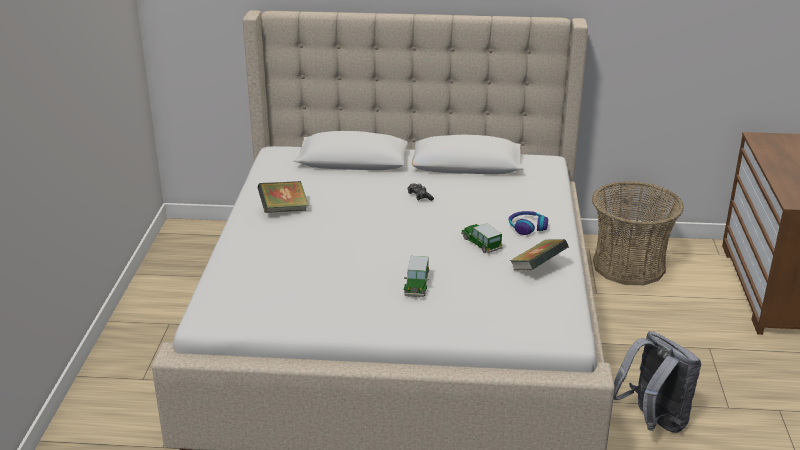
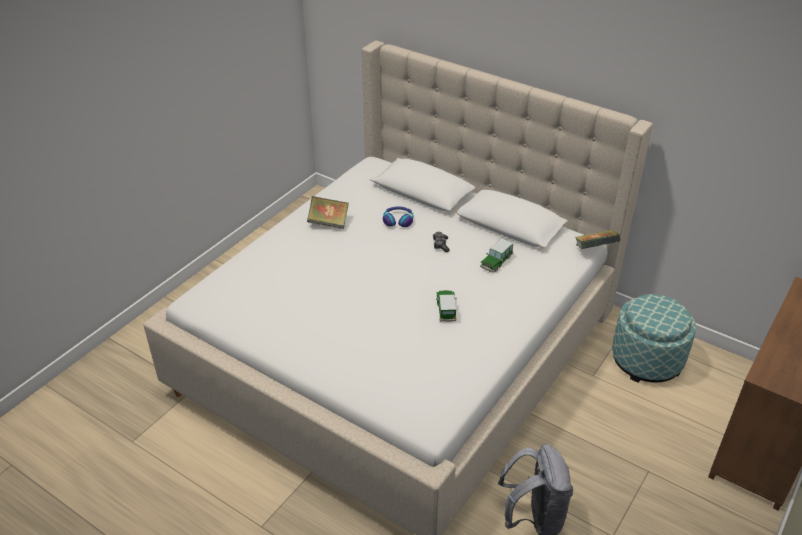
camera: 30 degrees right, 10 degrees up
toy car [404,256,429,298] -> toy car moved to [480,238,513,273]
headphones [508,211,548,235] -> headphones moved to [383,207,414,227]
book [509,239,569,270] -> book moved to [575,230,620,249]
basket [592,181,684,285] -> ottoman [612,294,696,383]

